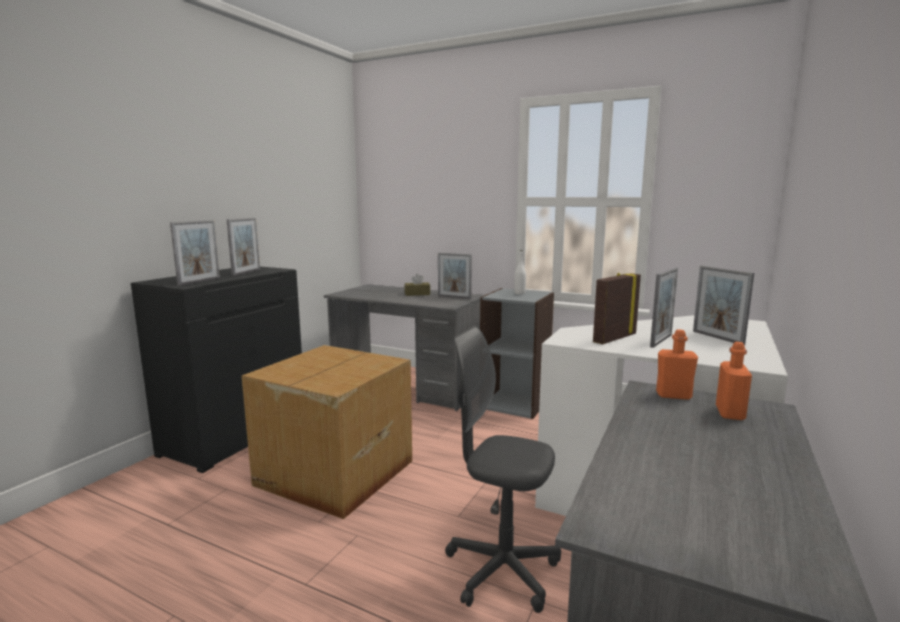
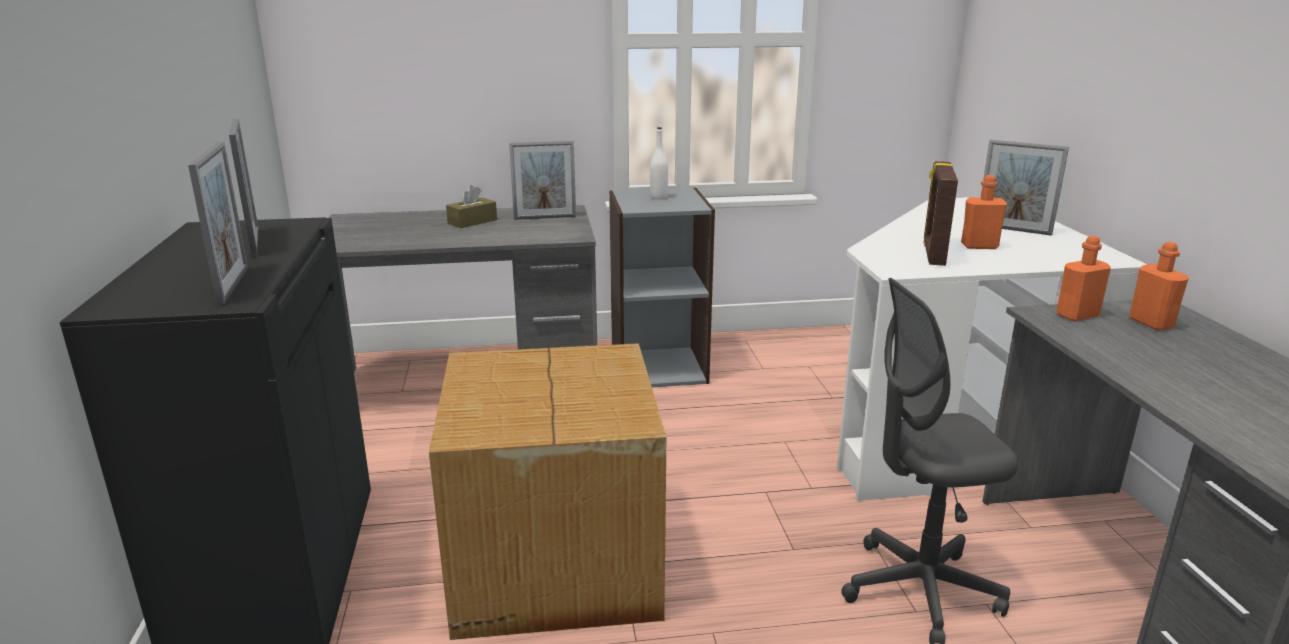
camera: 35 degrees left, 10 degrees up
picture frame [650,267,678,348] -> orange bottle [961,175,1007,249]

